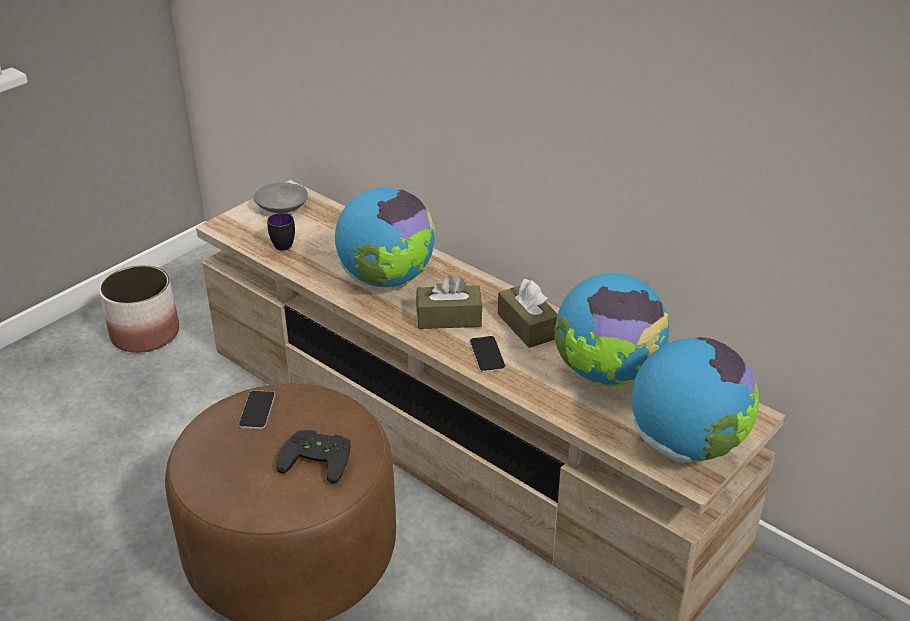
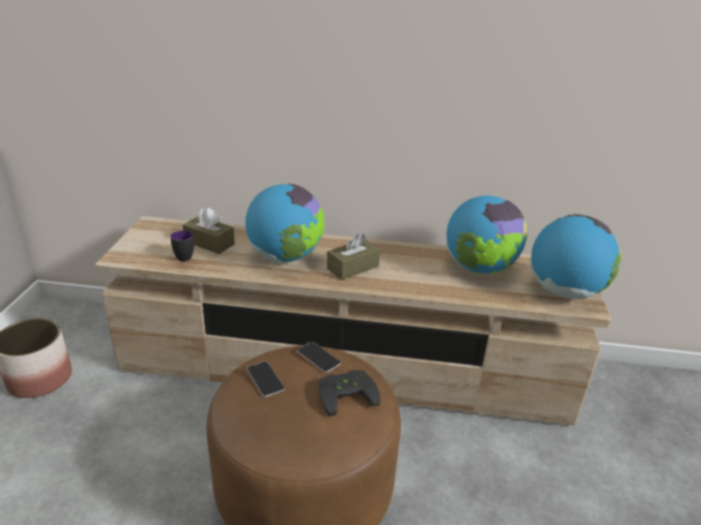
camera: 35 degrees left, 5 degrees down
grey bowl [253,182,308,213] -> none
phone [470,336,506,373] -> phone moved to [297,342,341,373]
brown tissue box [498,279,558,348] -> brown tissue box moved to [183,208,235,254]

